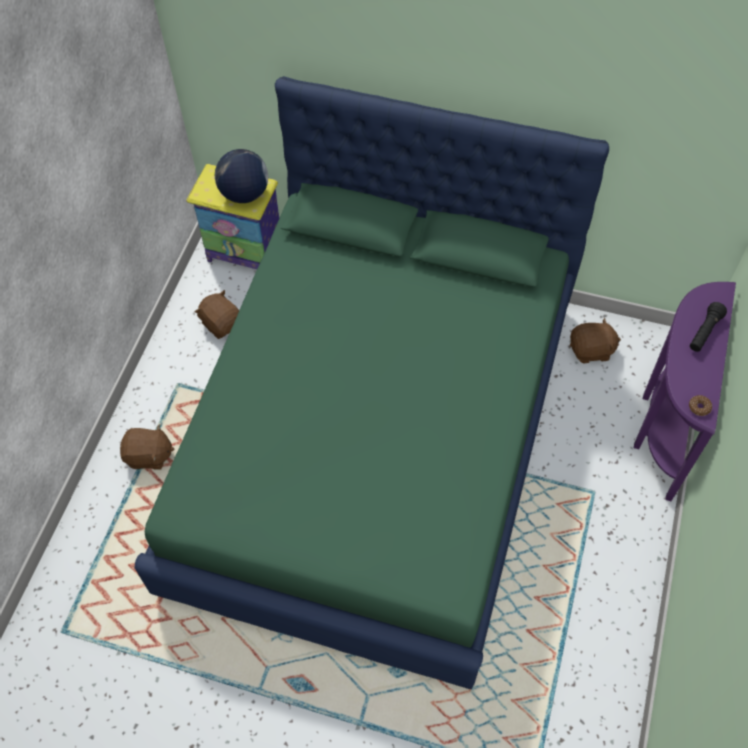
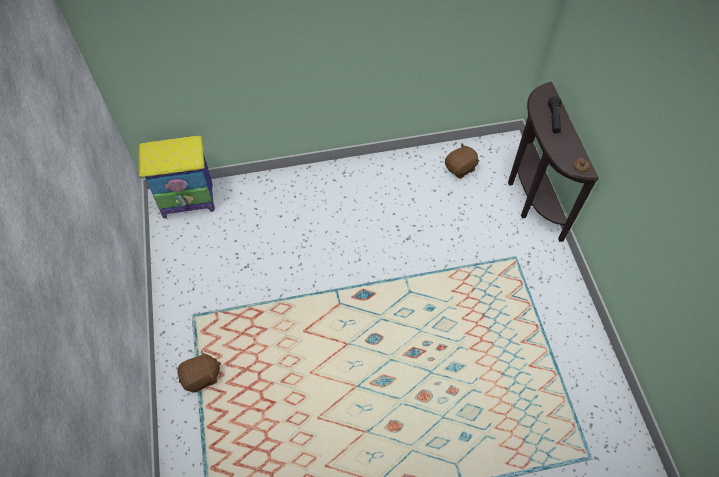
camera: 30 degrees left, 0 degrees up
green bed [135,76,609,689] -> none
brown plush toy [195,290,239,339] -> none
globe [215,149,268,203] -> none
purple console table [634,282,736,501] -> brown console table [508,82,599,242]

